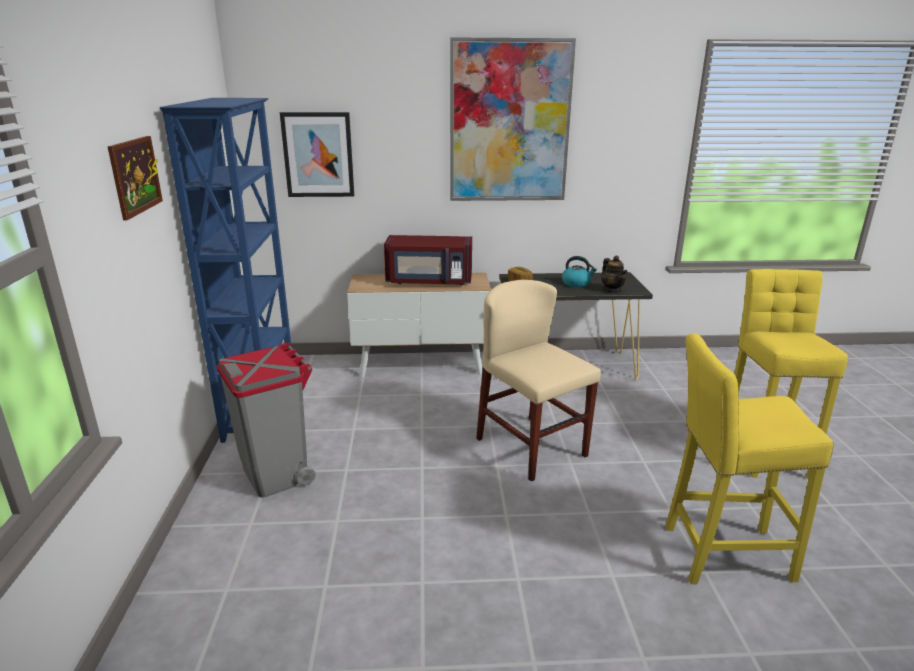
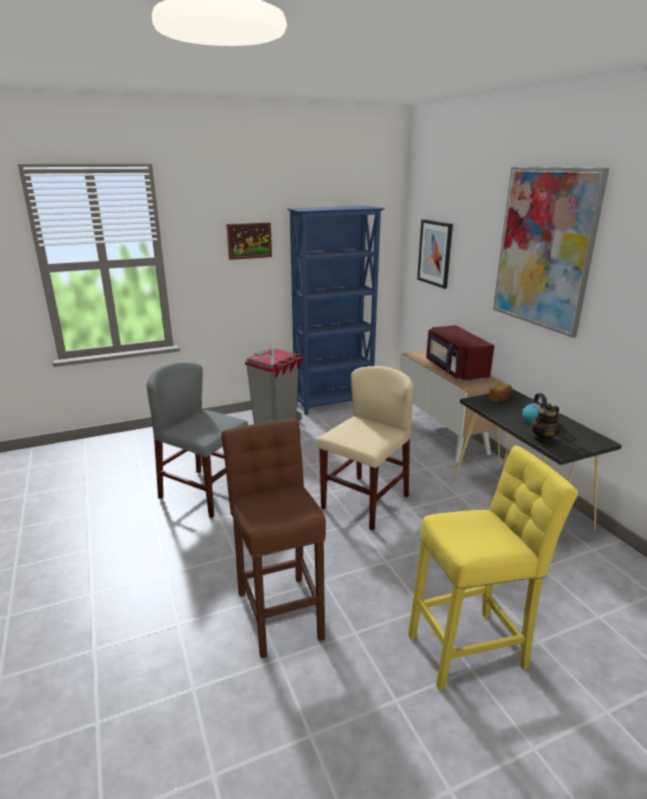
camera: 70 degrees right, 0 degrees up
yellow stool [665,333,834,584] -> brown stool [221,419,326,659]
none -> grey chair [147,362,248,518]

